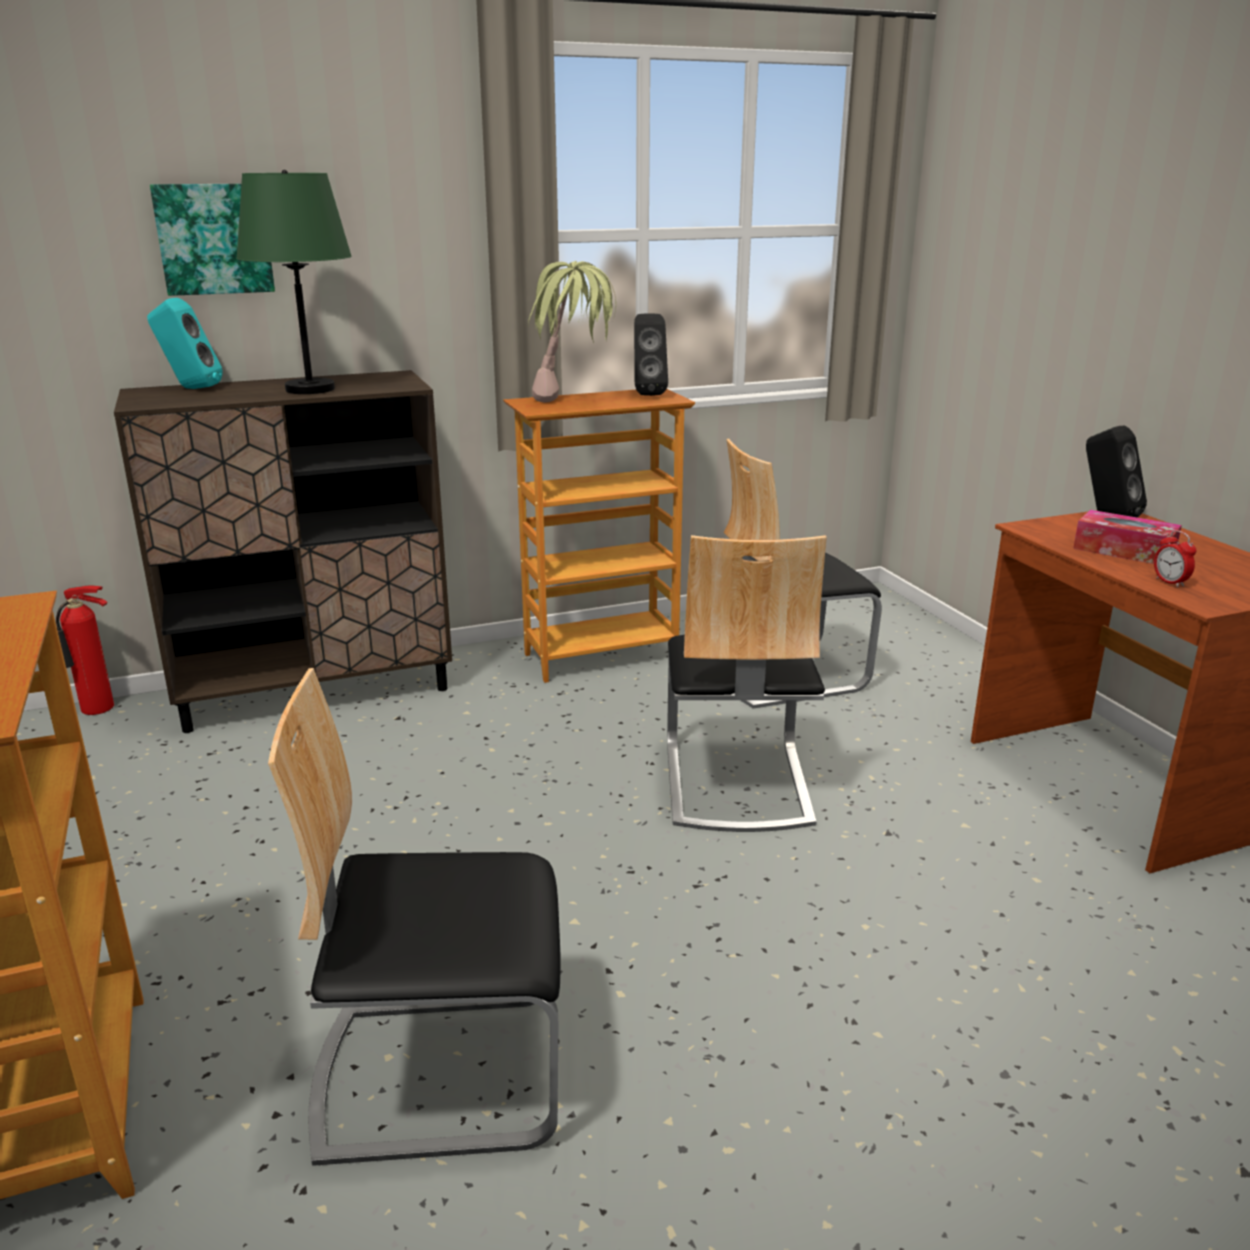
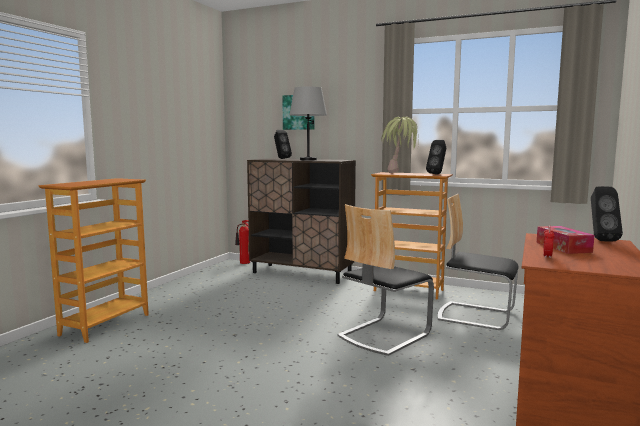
camera: 45 degrees right, 15 degrees down
turquoise speaker [147,298,223,389] -> black speaker [274,130,292,159]
green table lamp [236,170,352,394] -> grey table lamp [289,86,327,161]
chair [268,668,561,1166] -> none

